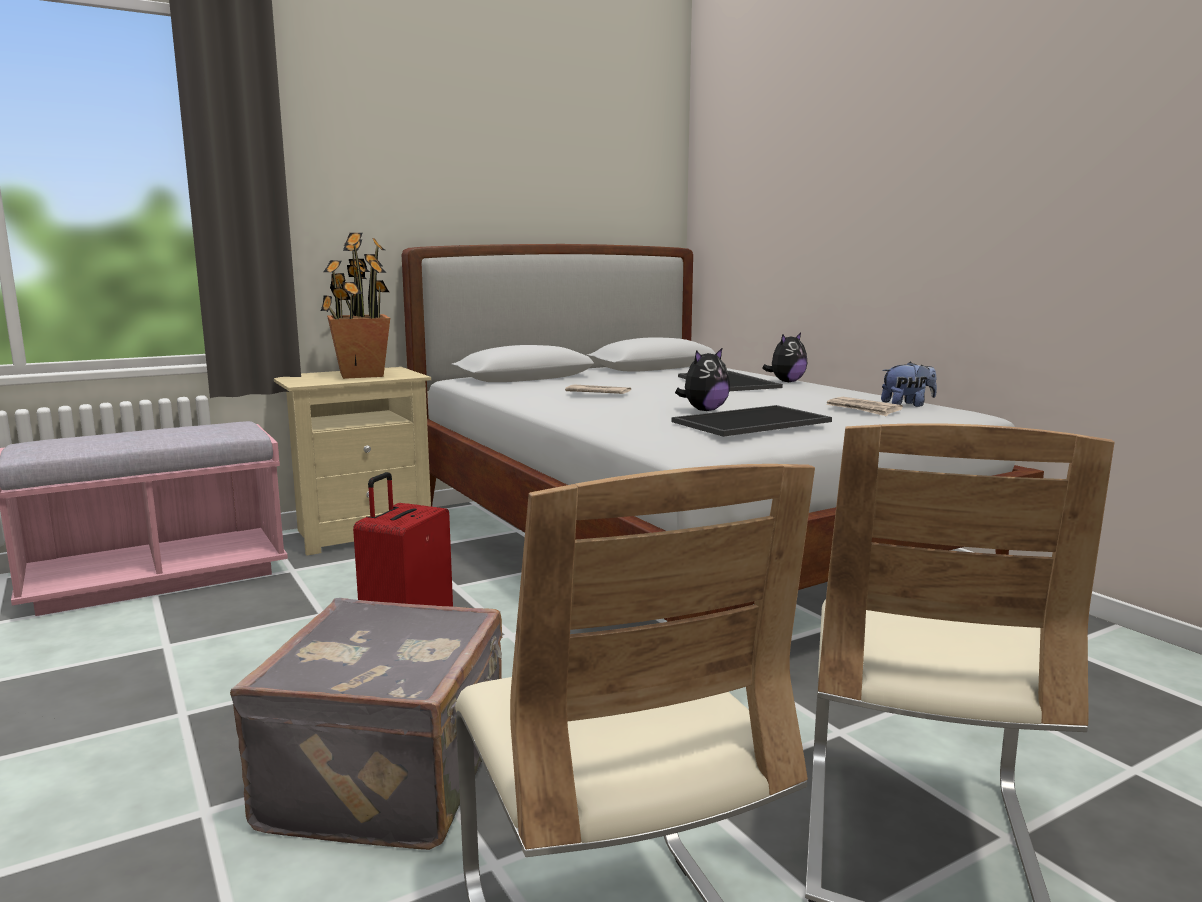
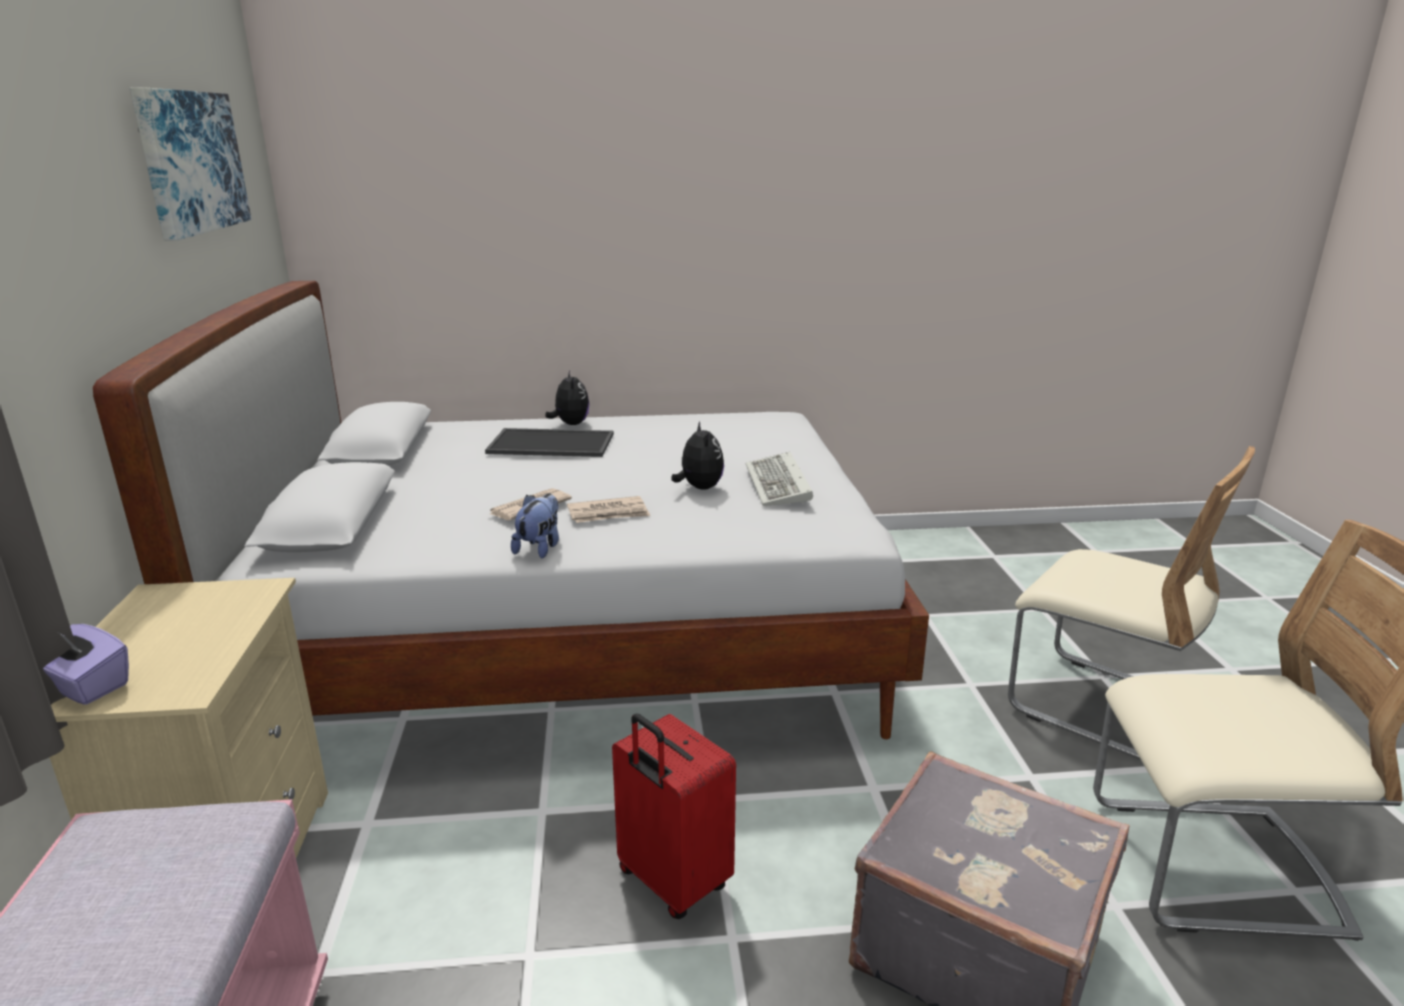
camera: 65 degrees left, 10 degrees up
potted plant [321,233,390,379] -> none
tray [672,405,832,437] -> keyboard [745,452,813,506]
newspaper [826,397,903,416] -> newspaper moved to [567,496,650,523]
plush toy [881,362,937,407] -> plush toy moved to [511,493,559,558]
none -> purple tissue box [43,624,129,705]
none -> picture [129,87,252,240]

